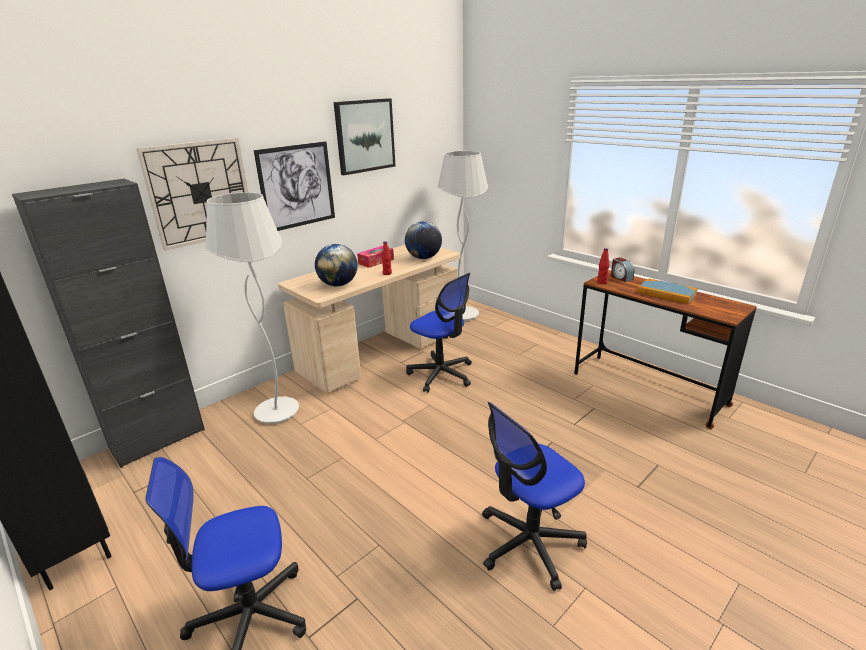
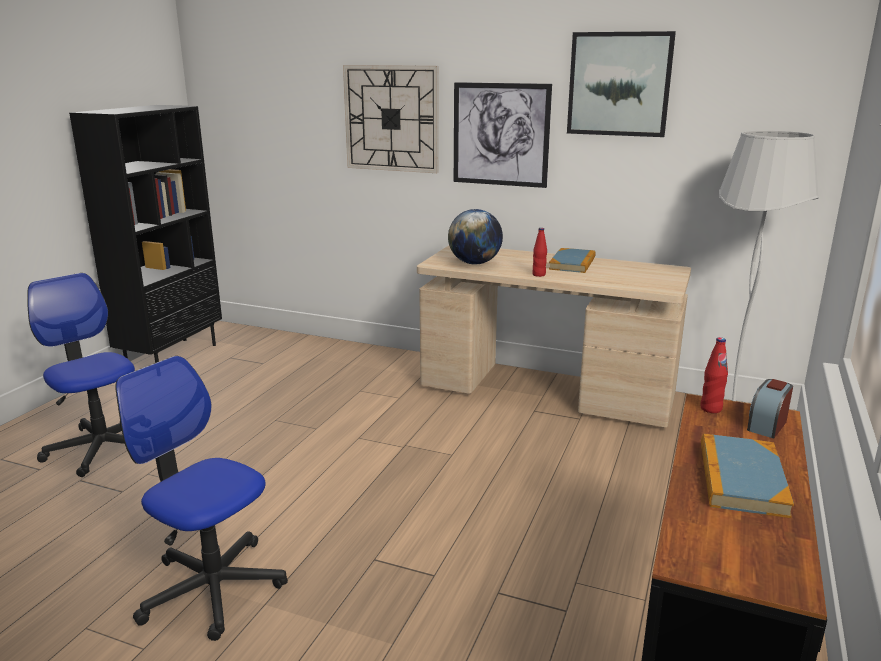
camera: 65 degrees right, 5 degrees down
black cabinet [12,179,205,468] -> none
white floor lamp [205,192,299,424] -> none
tissue box [357,246,394,268] -> book [549,248,596,273]
globe [405,221,442,259] -> none
office chair [406,273,472,393] -> none

